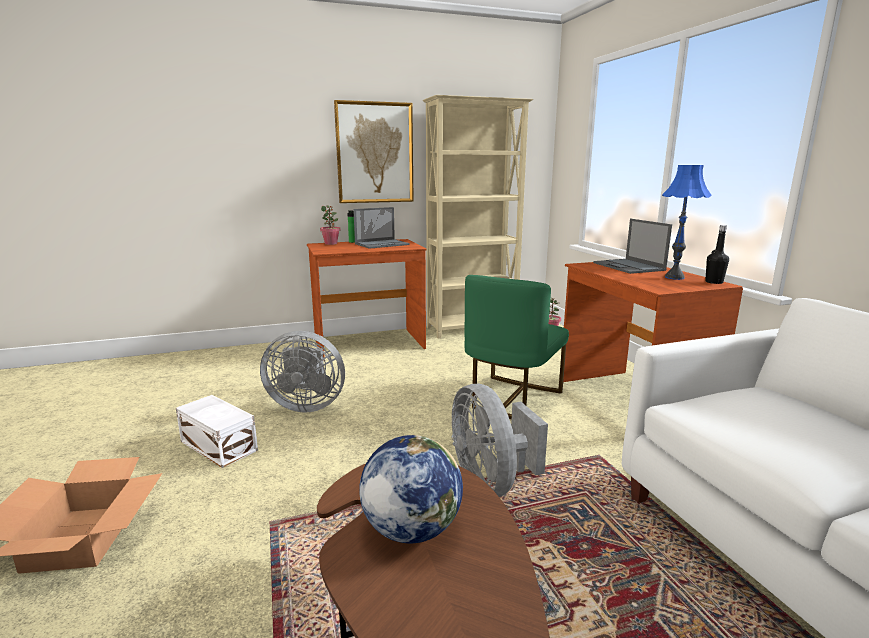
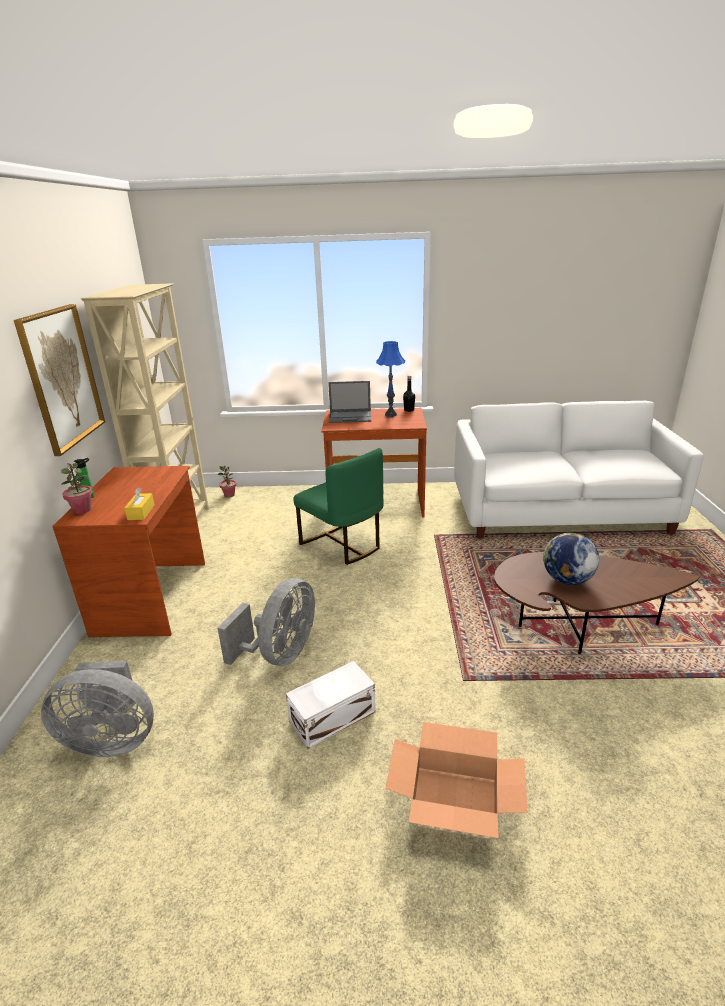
camera: 70 degrees left, 10 degrees up
laptop [353,207,410,249] -> none
grey fan [452,384,548,497] -> grey fan moved to [41,661,154,757]
none -> yellow tissue box [124,488,155,520]

